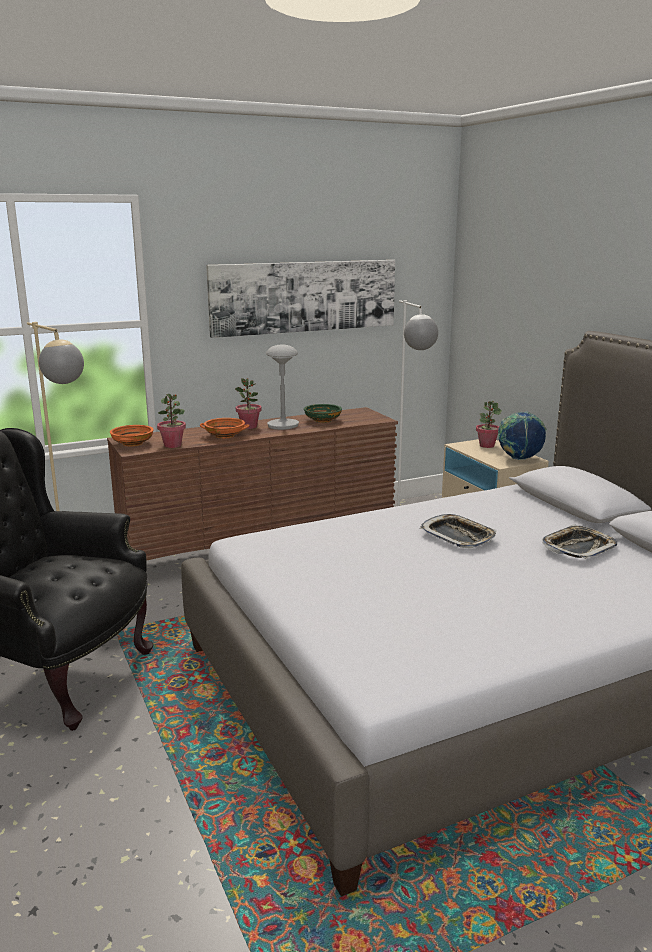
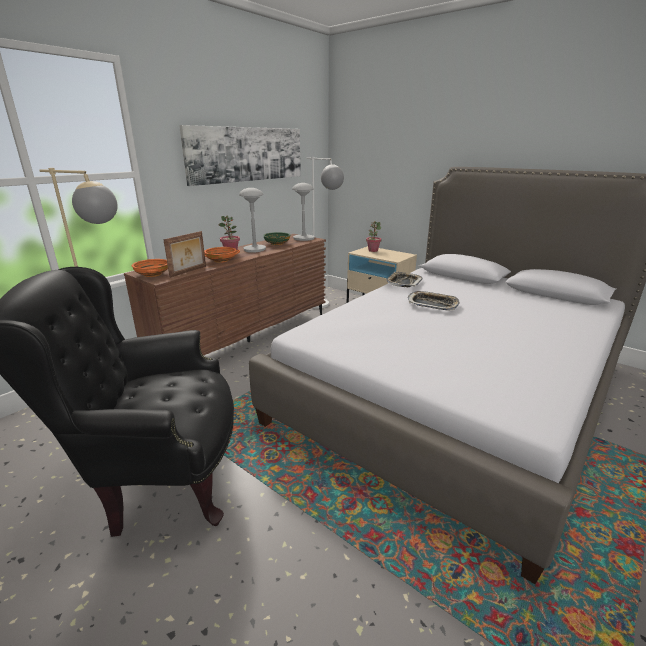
camera: 25 degrees left, 5 degrees up
potted plant [157,394,186,448] -> picture frame [163,231,206,278]
globe [498,412,547,460] -> none
tray [543,525,617,559] -> tray moved to [386,272,423,287]
none -> grey table lamp [292,183,315,241]

